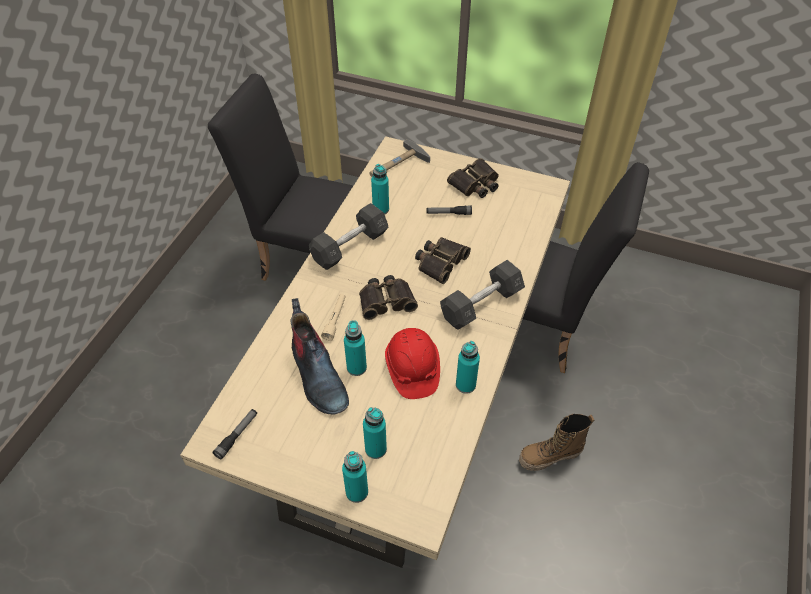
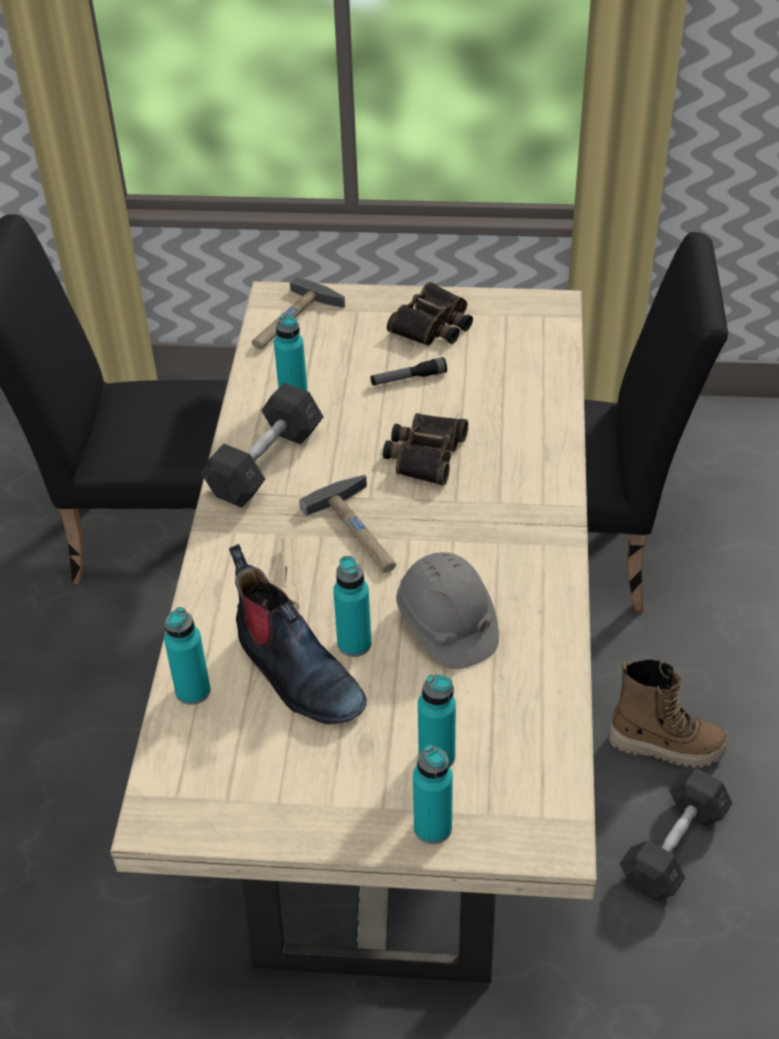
camera: 15 degrees left, 5 degrees down
flashlight [212,409,257,460] -> none
binoculars [359,275,418,320] -> hammer [299,475,396,572]
red hard hat [385,328,440,399] -> grey hard hat [396,552,499,669]
grey dumbbell [440,260,525,330] -> grey dumbbell moved to [620,768,732,901]
turquoise bottle [456,341,480,394] -> turquoise bottle moved to [164,607,210,705]
boot [519,414,594,471] -> boot turned 135 degrees counterclockwise [609,659,728,767]

